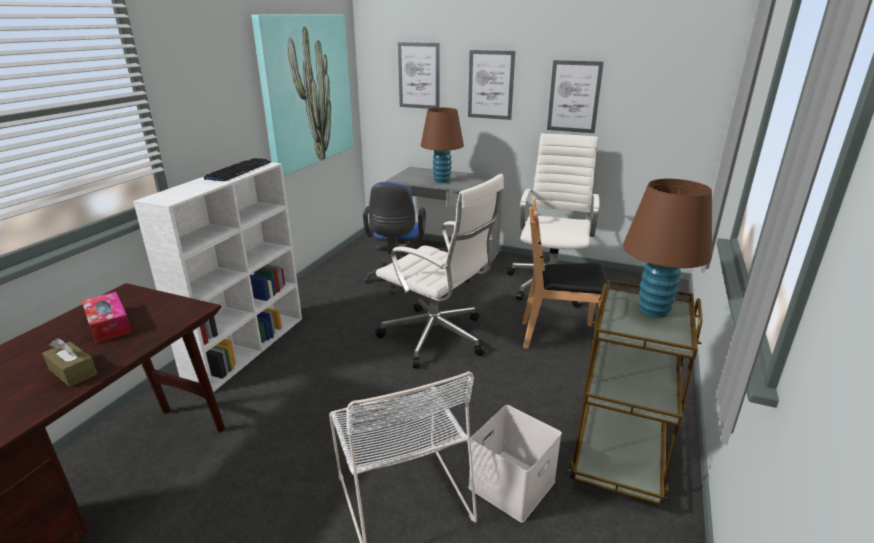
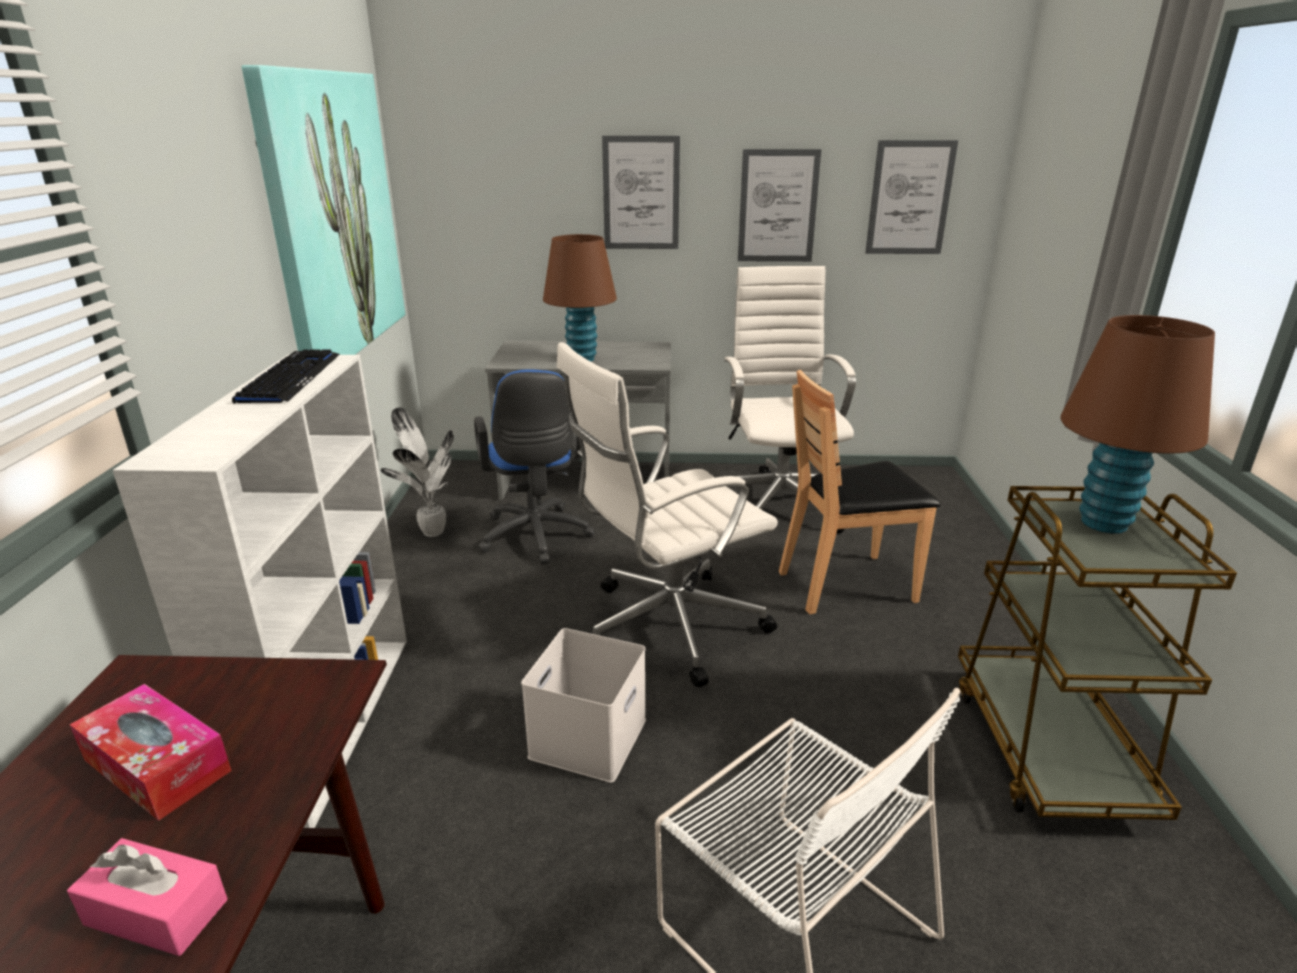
camera: 20 degrees left, 0 degrees up
brown tissue box [42,338,97,387] -> pink tissue box [67,838,228,956]
white office chair [375,174,504,368] -> white office chair turned 135 degrees clockwise [556,342,778,687]
picture [398,42,440,109] -> picture moved to [865,140,958,254]
white storage box [468,405,562,523] -> white storage box moved to [521,628,646,783]
none -> potted plant [381,407,454,537]

